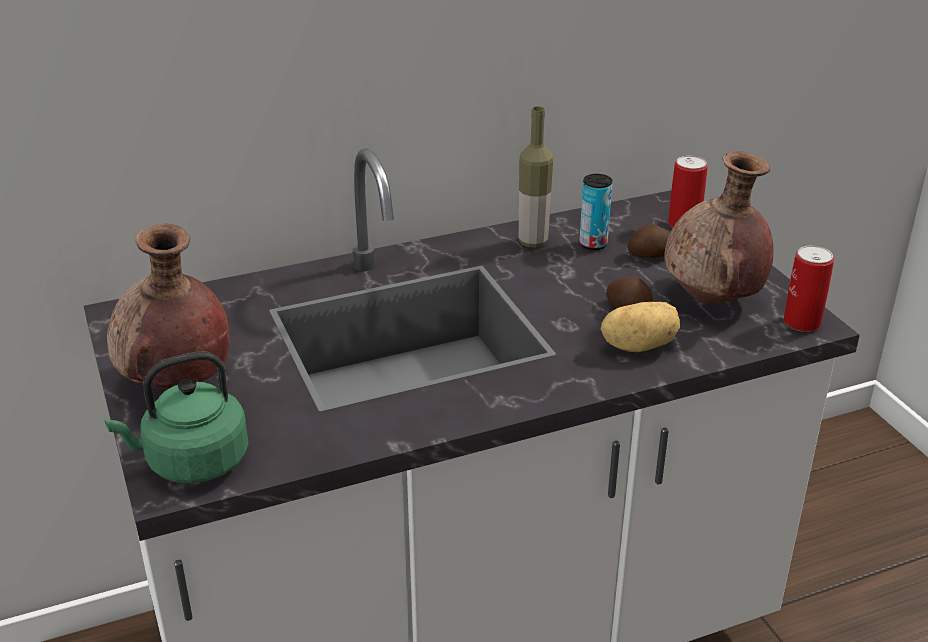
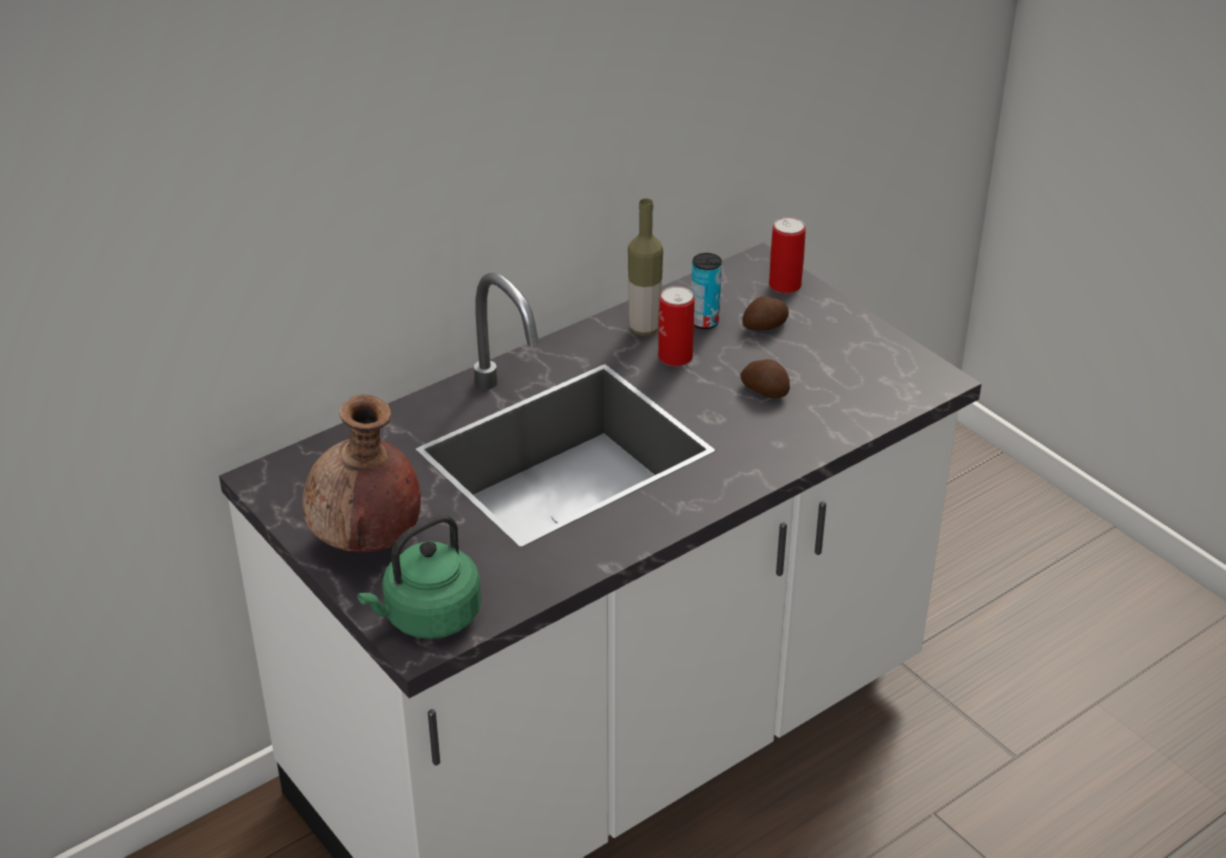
camera: 15 degrees left, 5 degrees up
potato [601,302,680,352] -> none
brown vase [664,151,774,303] -> none
can [784,246,834,332] -> can moved to [658,286,694,366]

